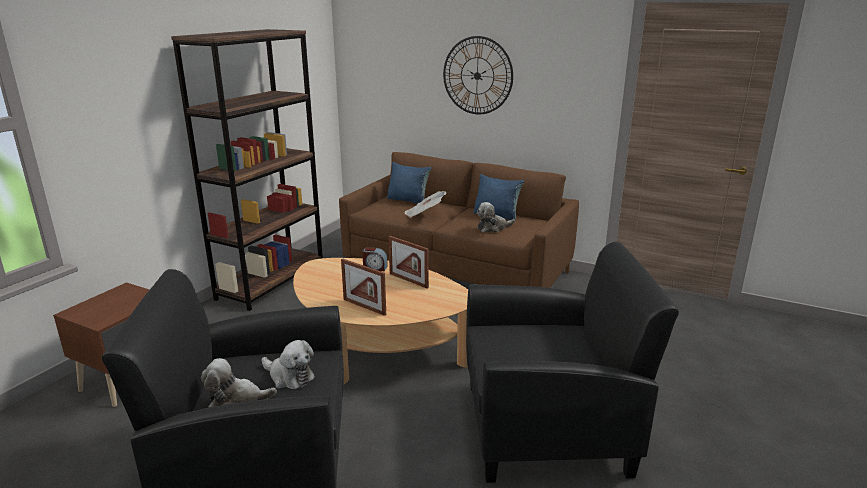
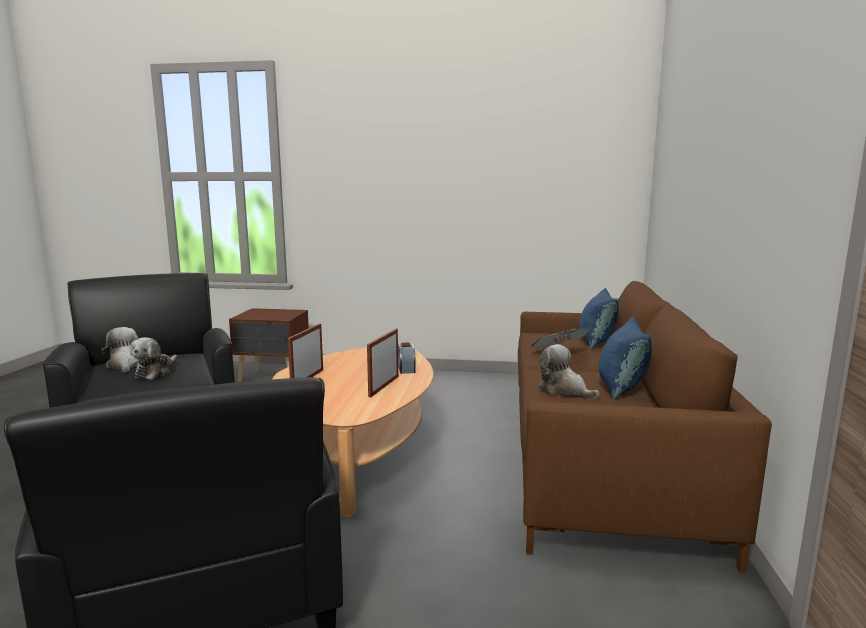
camera: 70 degrees right, 10 degrees down
brown bookcase [171,29,323,311] -> none
wall clock [443,36,513,115] -> none

